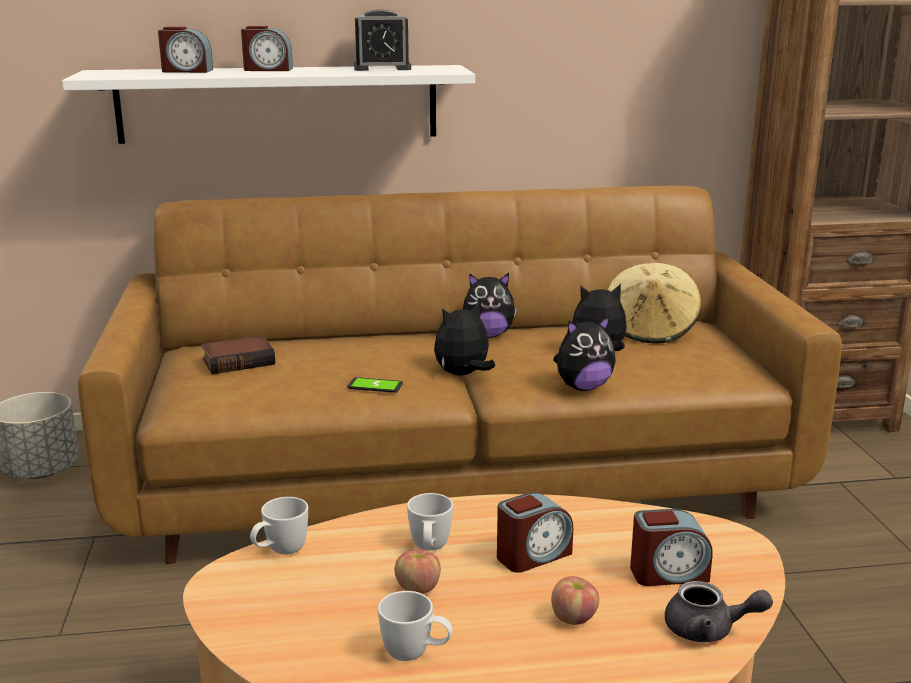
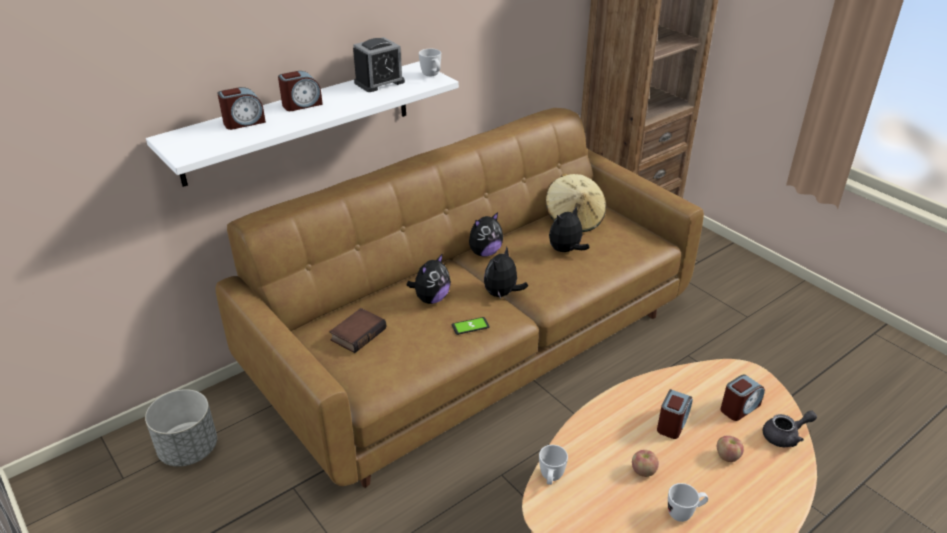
camera: 30 degrees left, 15 degrees up
white mug [407,493,453,551] -> white mug moved to [419,49,441,76]
plush toy [553,316,616,391] -> plush toy moved to [406,253,451,304]

